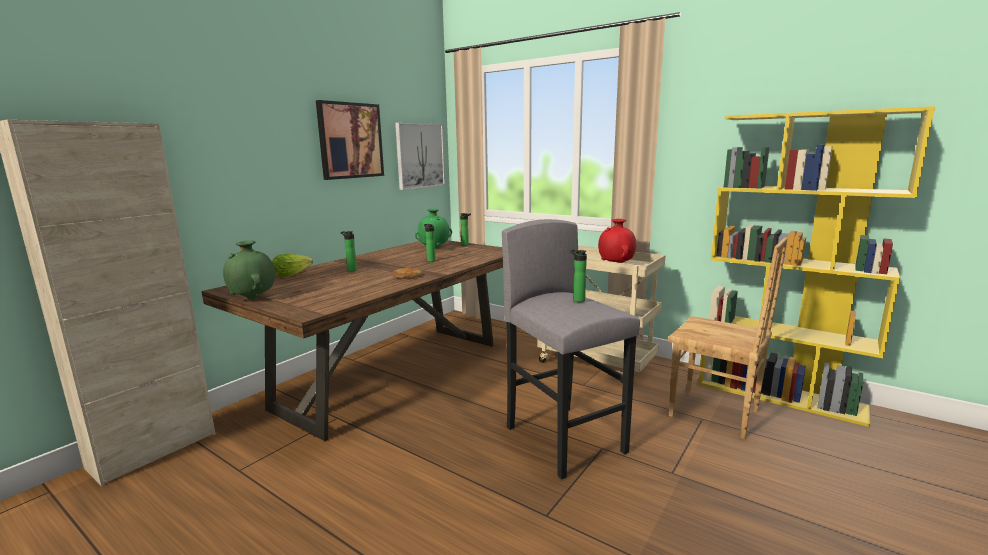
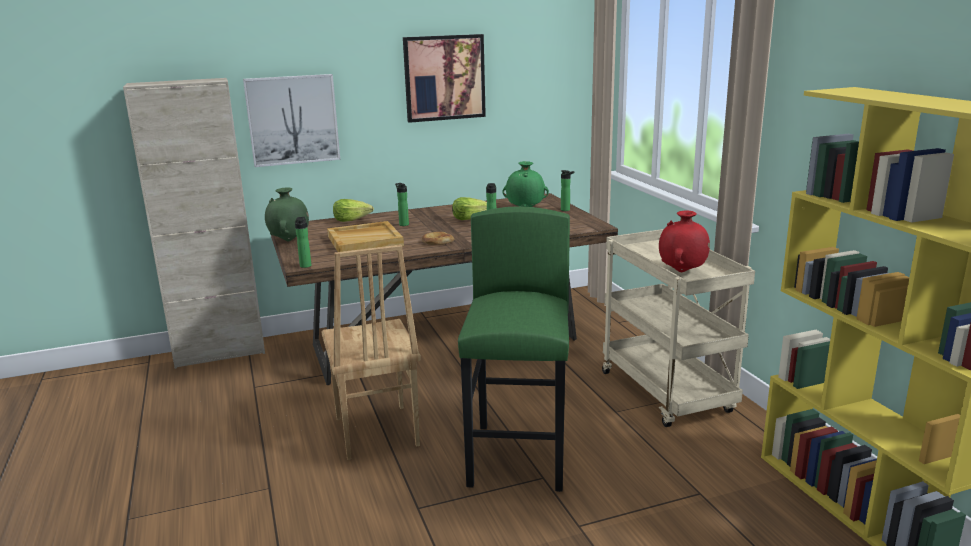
camera: 35 degrees right, 5 degrees up
picture [395,123,445,190] -> picture moved to [243,74,340,167]
grey stool [502,219,640,479] -> green stool [458,206,570,492]
bottle [570,250,587,302] -> bottle moved to [295,217,311,268]
brown chair [668,238,787,439] -> brown chair moved to [321,245,421,460]
none -> beige tray [327,221,404,252]
none -> lettuce [452,197,487,220]

